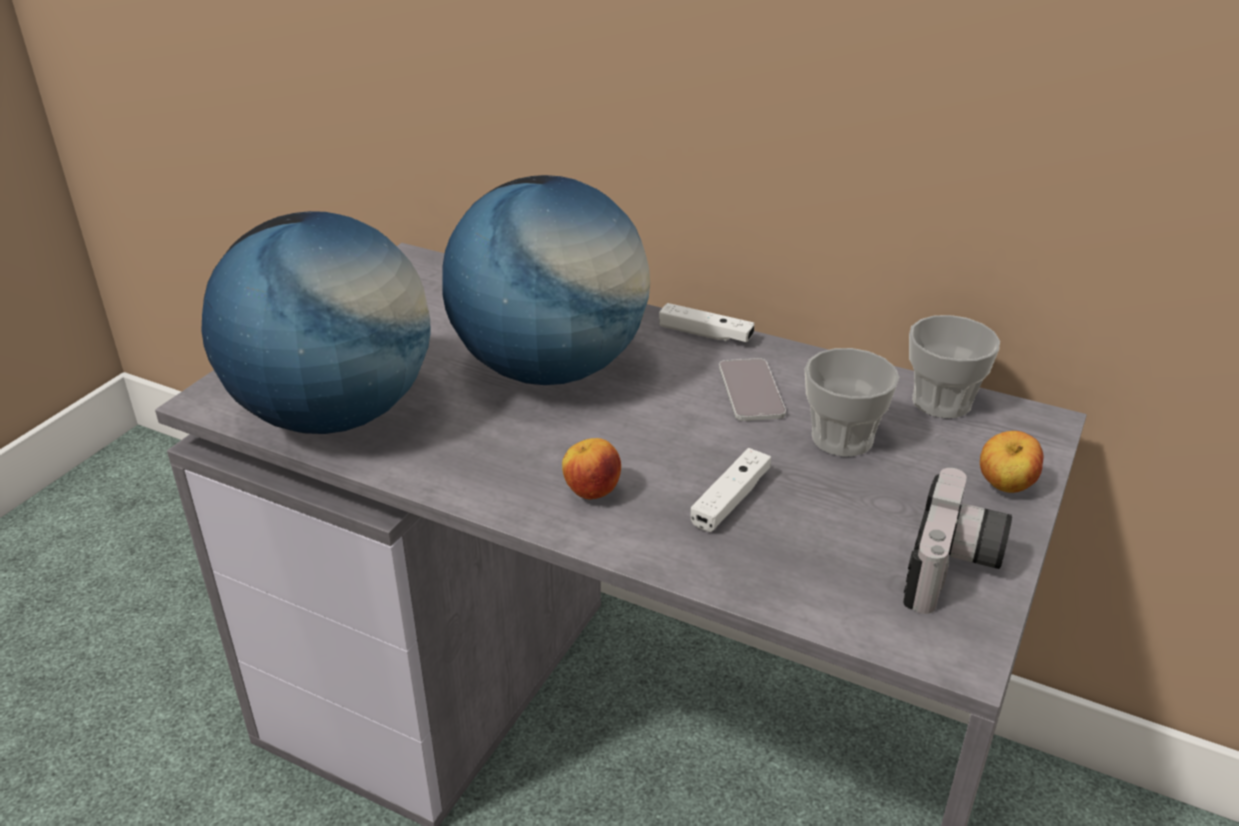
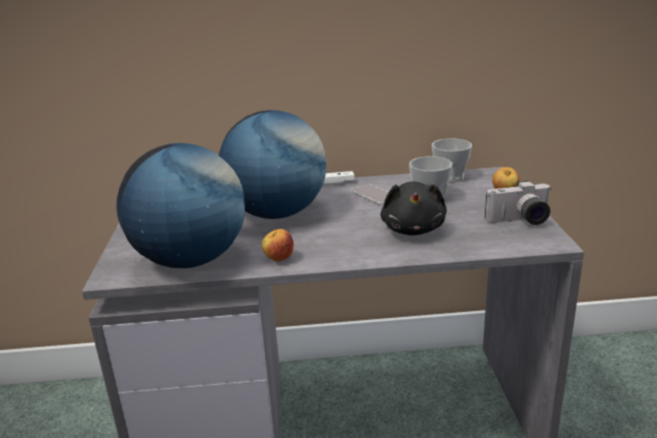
camera: 30 degrees left, 10 degrees down
apple [562,438,621,500] -> apple moved to [262,229,294,262]
white game controller [690,448,771,532] -> black plush toy [381,182,447,235]
camera [903,468,1012,614] -> camera turned 90 degrees clockwise [485,181,551,225]

